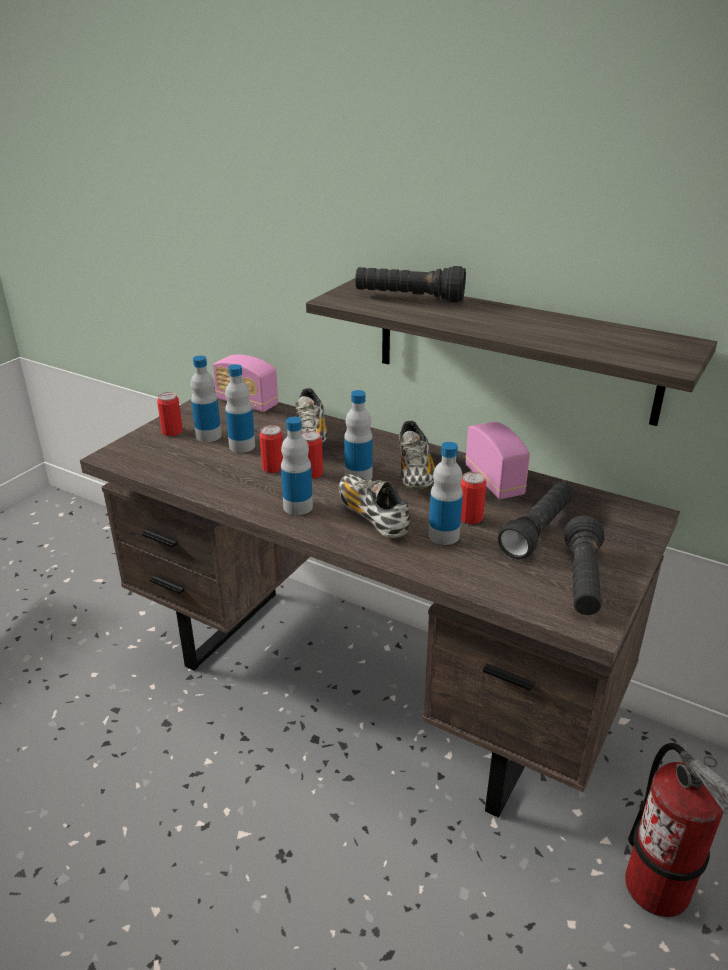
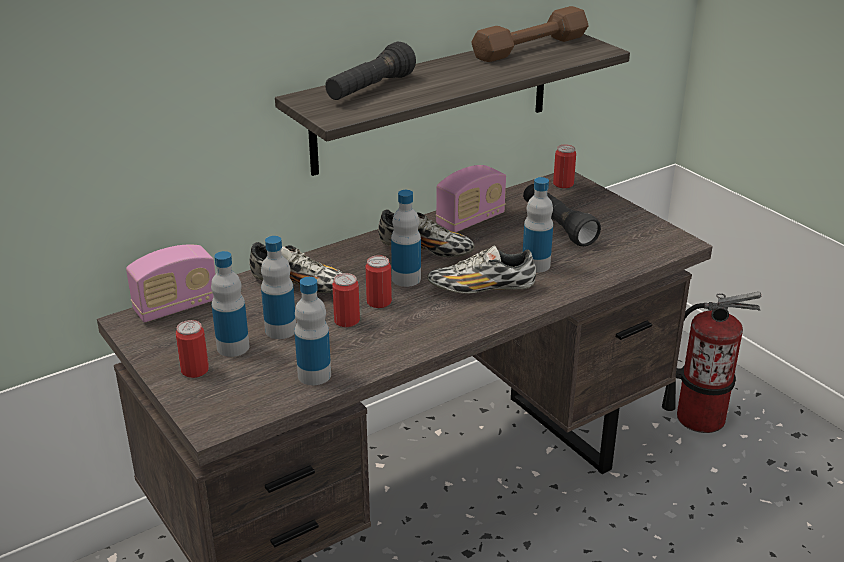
camera: 65 degrees left, 0 degrees up
bottle [281,417,313,515] -> bottle moved to [294,277,331,385]
can [461,472,486,524] -> can moved to [553,145,576,188]
radio [465,422,530,499] -> radio turned 135 degrees clockwise [436,165,506,232]
black flashlight [564,516,604,615] -> none
none -> brown dumbbell [471,6,589,62]

